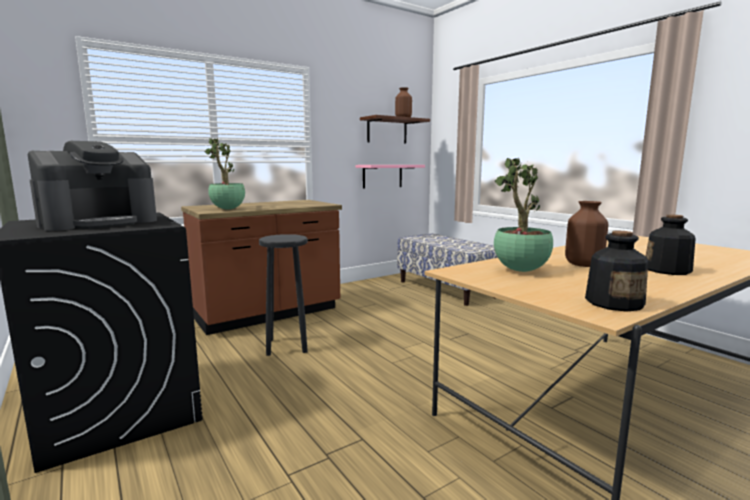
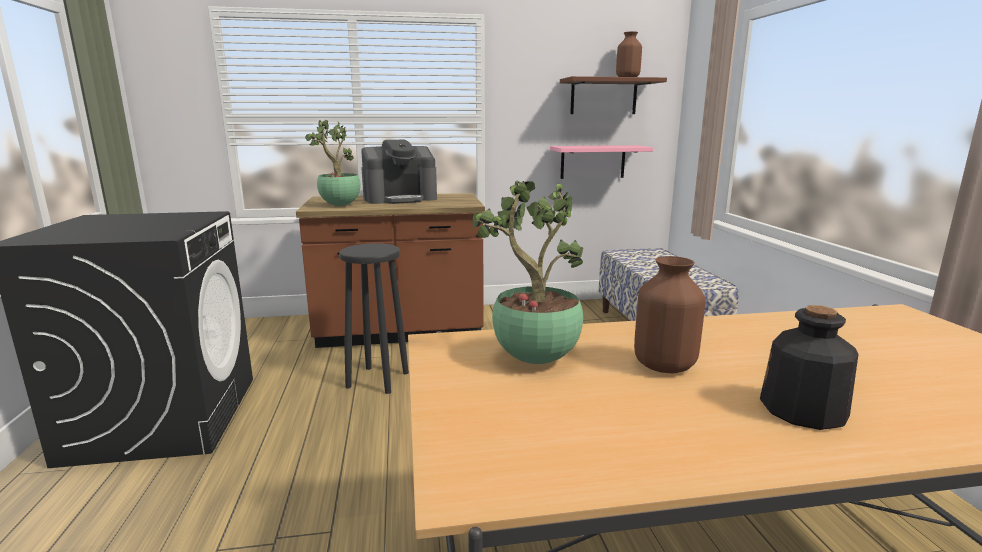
camera: 25 degrees right, 5 degrees up
coffee machine [28,141,157,231] -> coffee machine moved to [361,140,437,204]
bottle [585,231,648,312] -> none

